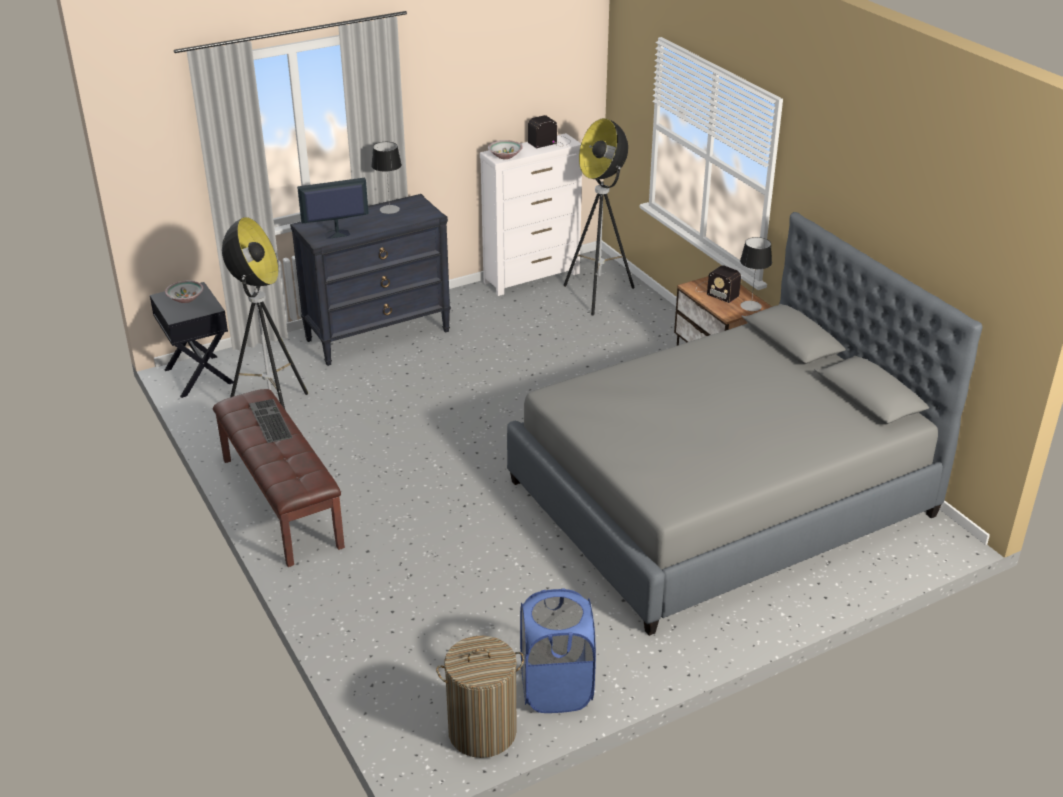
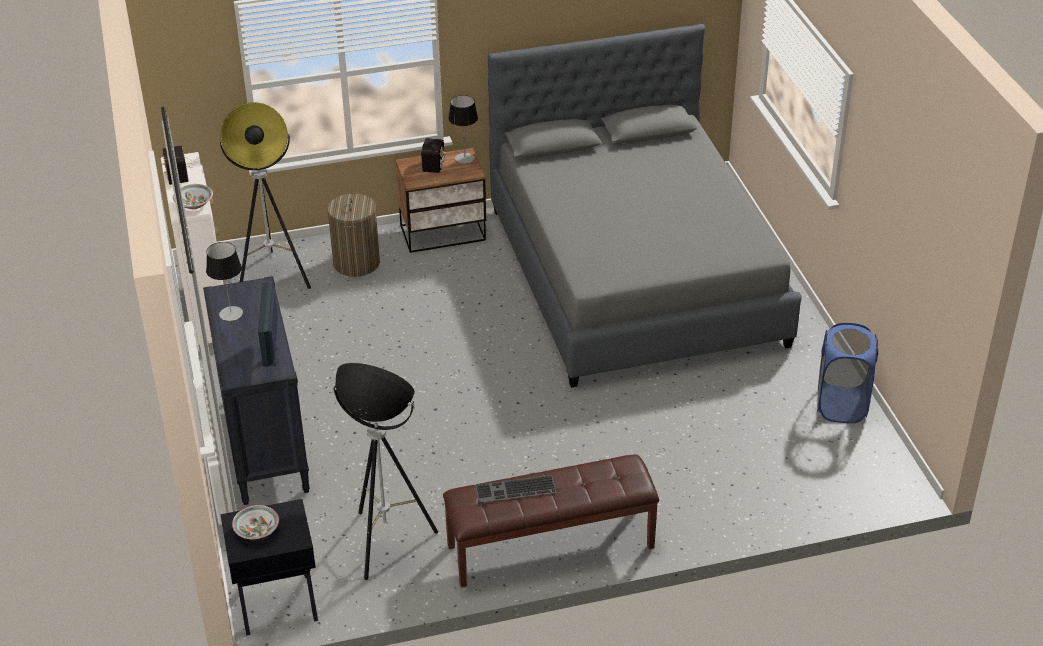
camera: 75 degrees left, 5 degrees up
laundry basket [436,635,524,758] -> laundry basket moved to [327,192,380,277]
radio [697,265,741,303] -> radio turned 45 degrees counterclockwise [408,138,446,182]

